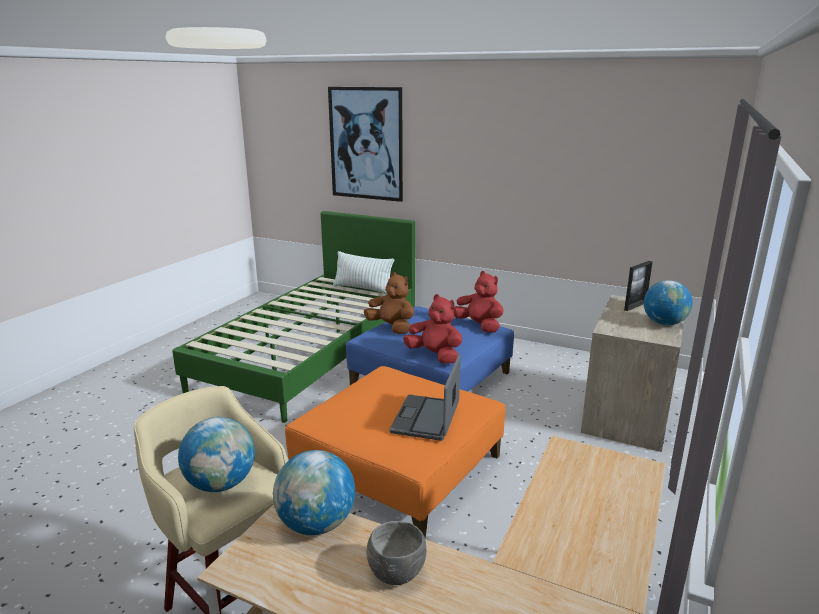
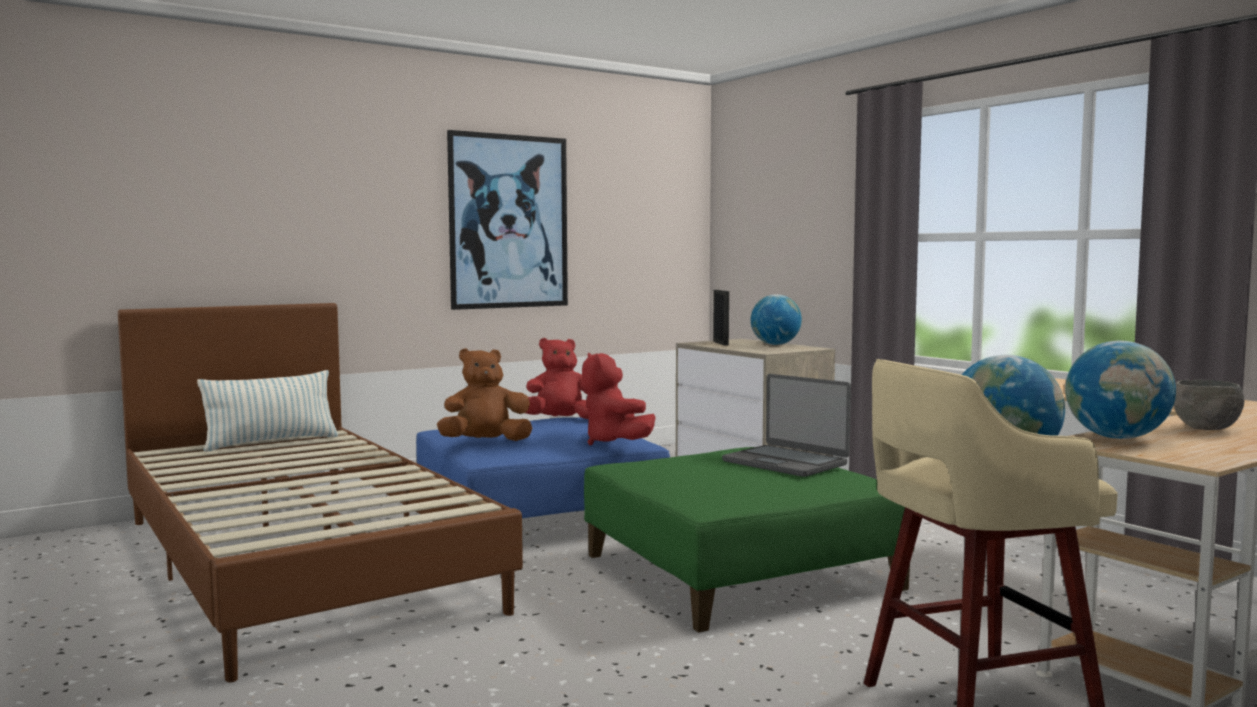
camera: 60 degrees left, 15 degrees down
green bed [172,211,415,423] -> brown bed [118,303,523,682]
orange ottoman [285,366,506,539] -> green ottoman [584,447,915,633]
picture [328,87,403,202] -> picture moved to [447,130,568,310]
red plush toy [403,294,462,364] -> red plush toy turned 90 degrees counterclockwise [582,353,656,445]

